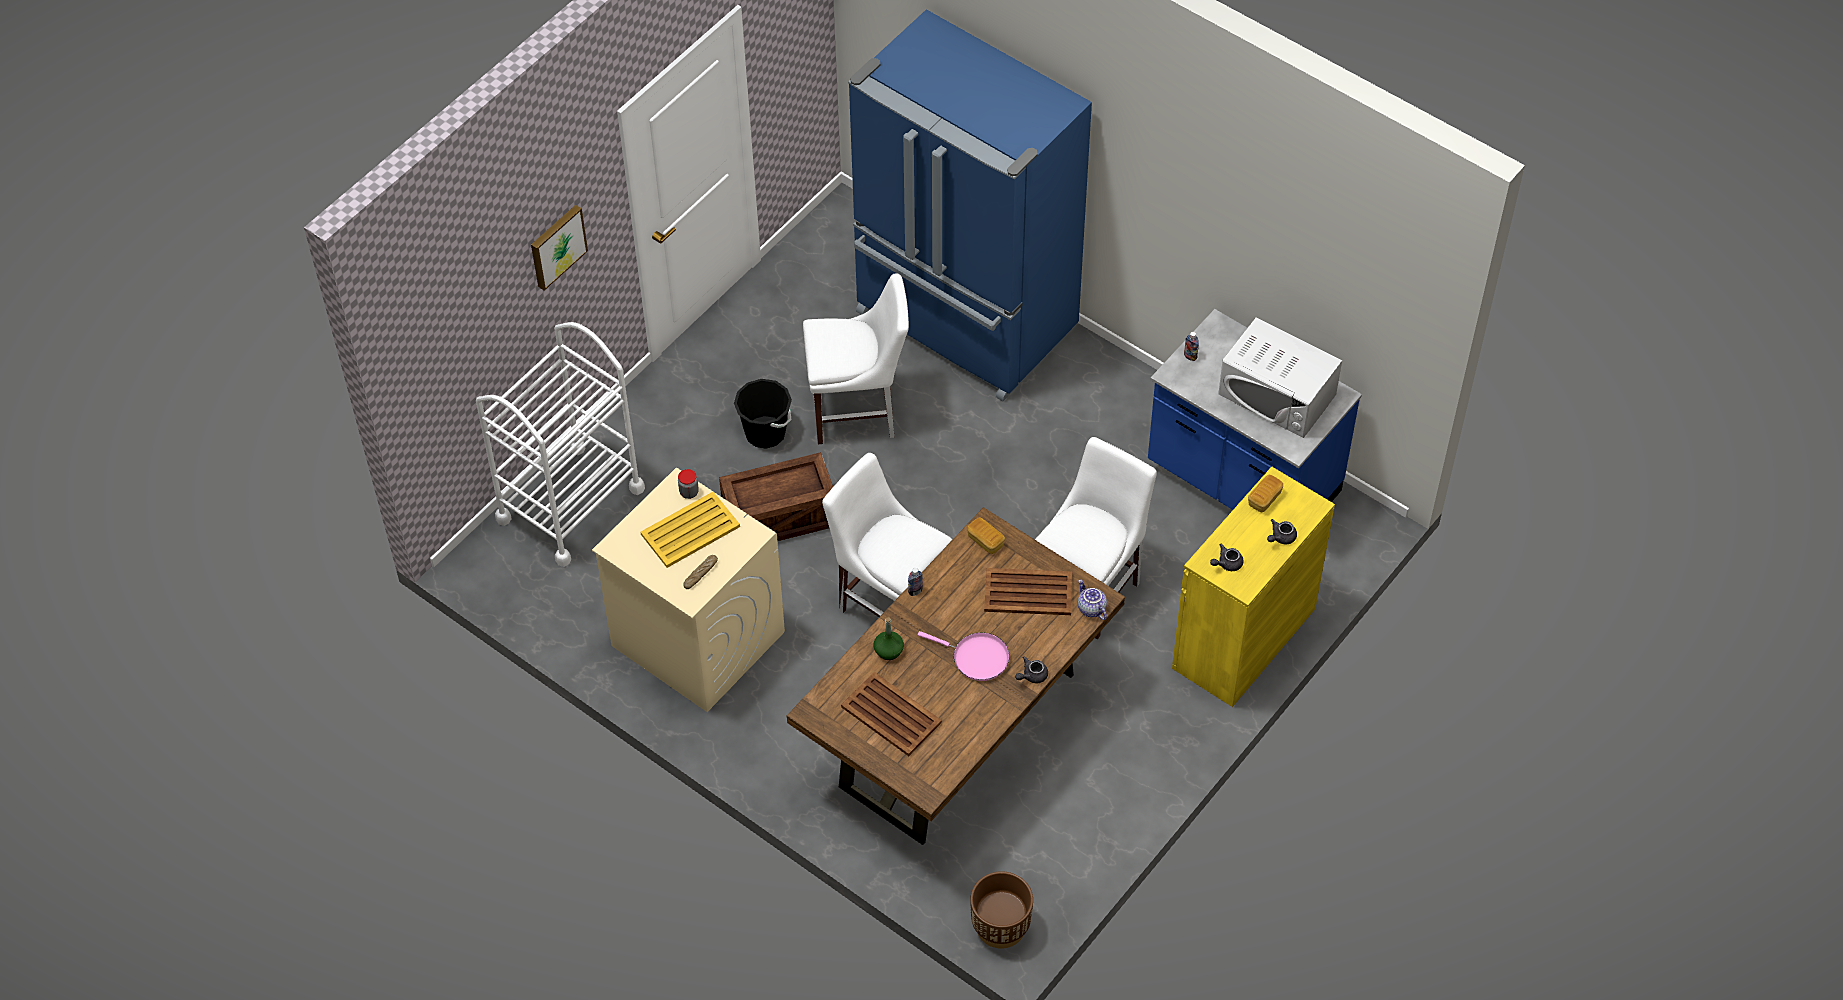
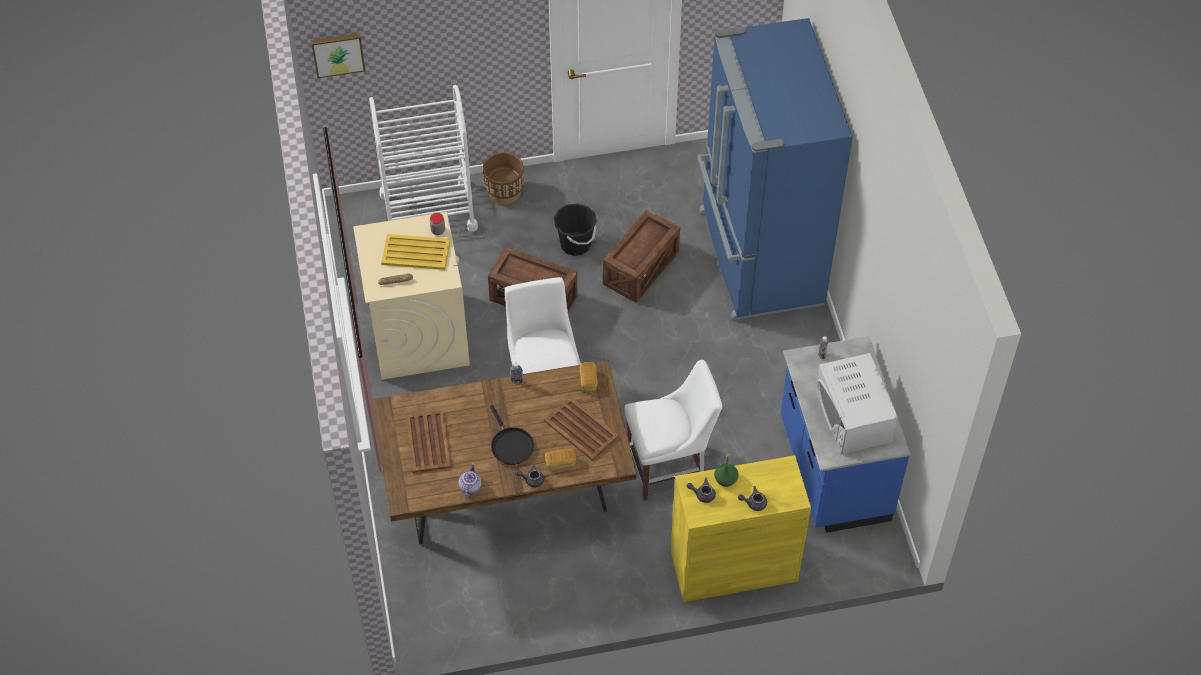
camera: 40 degrees right, 0 degrees up
picture [531,205,588,291] -> picture moved to [311,33,365,78]
white chair [803,273,909,444] -> crate [603,210,680,303]
green bottle [874,617,904,660] -> green bottle moved to [714,453,739,487]
pink frying pan [917,631,1010,681] -> black frying pan [490,405,534,465]
brown planter [970,871,1033,949] -> brown planter moved to [483,152,524,205]
teapot [1078,579,1107,620] -> teapot moved to [458,463,482,499]
bread [1248,475,1283,512] -> bread moved to [545,448,576,470]

